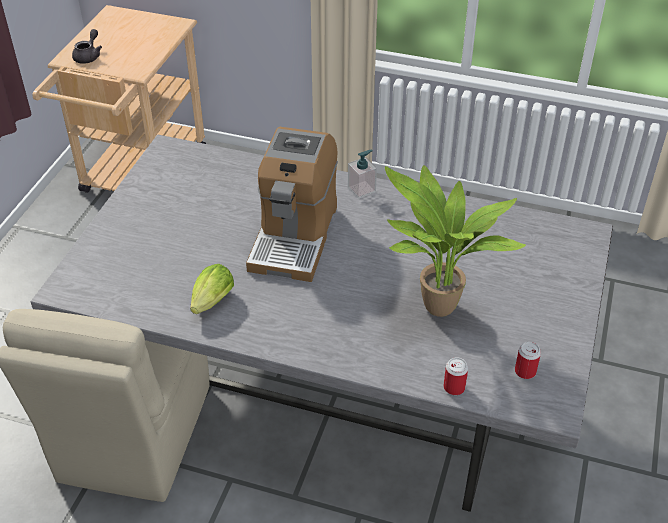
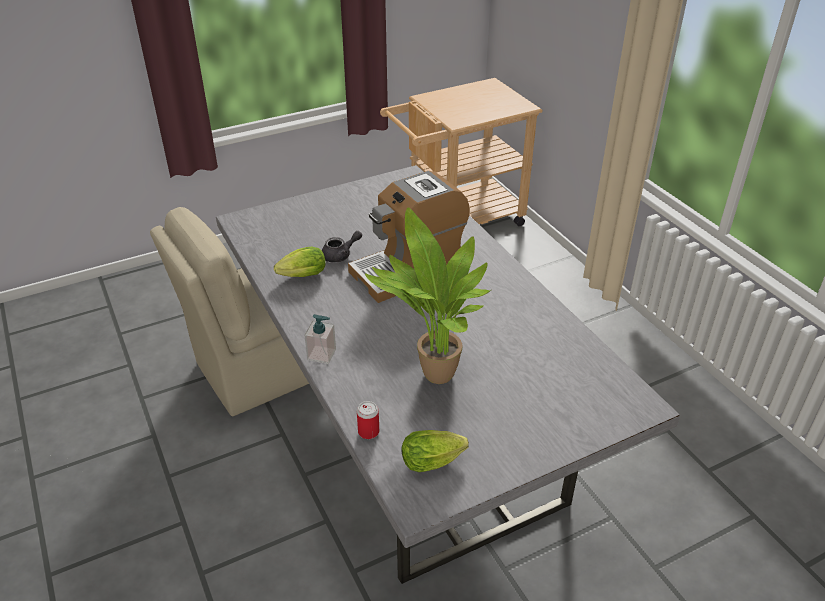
camera: 45 degrees right, 5 degrees down
grey teapot [72,29,102,64] -> grey teapot moved to [322,231,362,263]
soap dispenser [348,150,377,199] -> soap dispenser moved to [305,314,336,364]
can [515,342,541,379] -> lettuce [402,430,469,472]

